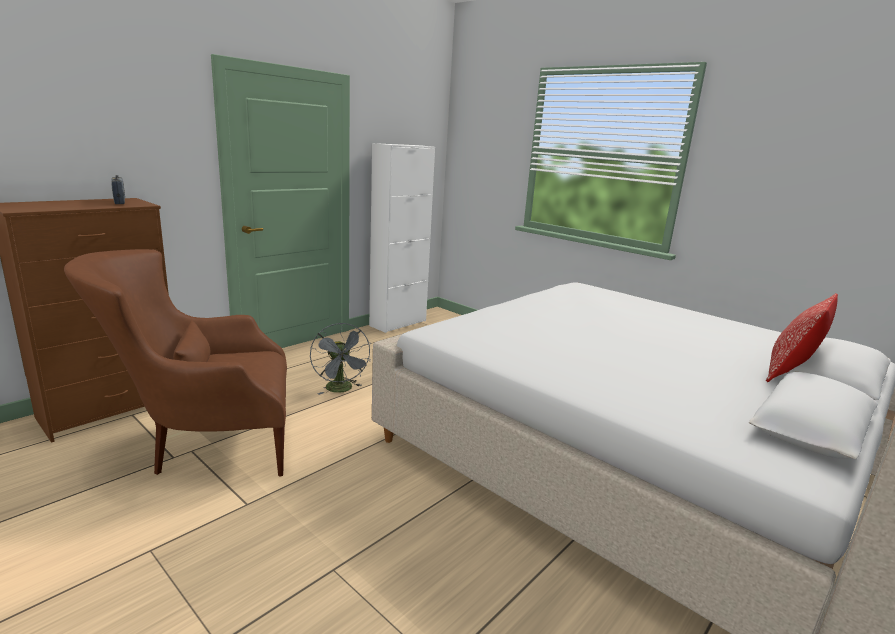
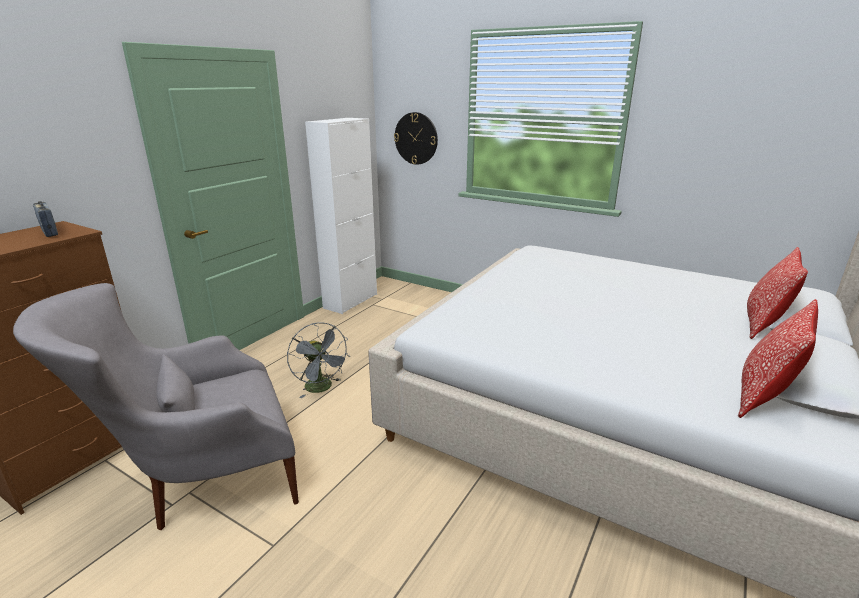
camera: 10 degrees left, 5 degrees up
brown armchair [64,249,287,477] -> grey armchair [13,283,299,530]
none -> wall clock [394,112,438,165]
none -> pillow [738,299,818,418]

